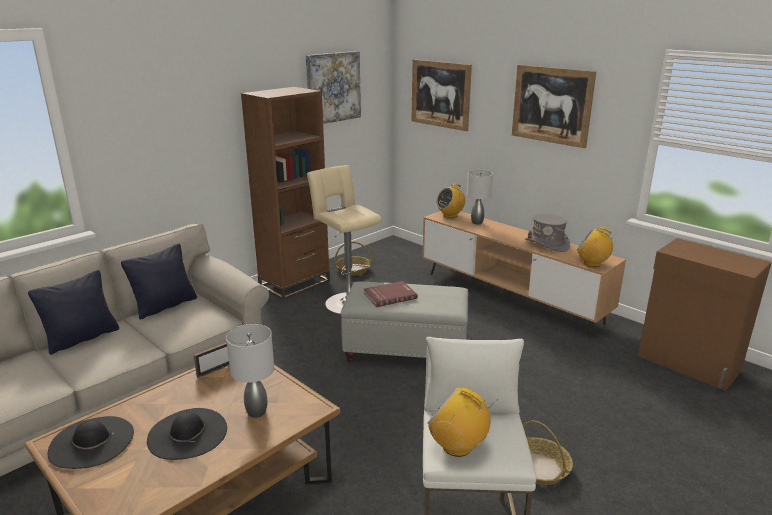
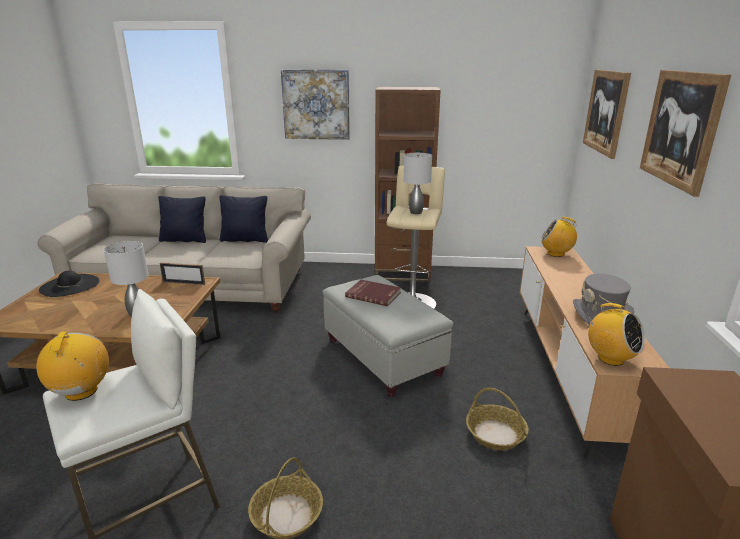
camera: 50 degrees right, 0 degrees up
black hat [147,408,227,460] -> none
picture [306,51,361,124] -> picture moved to [281,70,350,140]
basket [335,242,371,276] -> basket moved to [466,388,529,450]
grey table lamp [467,170,493,224] -> grey table lamp moved to [404,153,432,214]
radio [576,227,615,267] -> radio turned 150 degrees clockwise [587,303,645,366]

